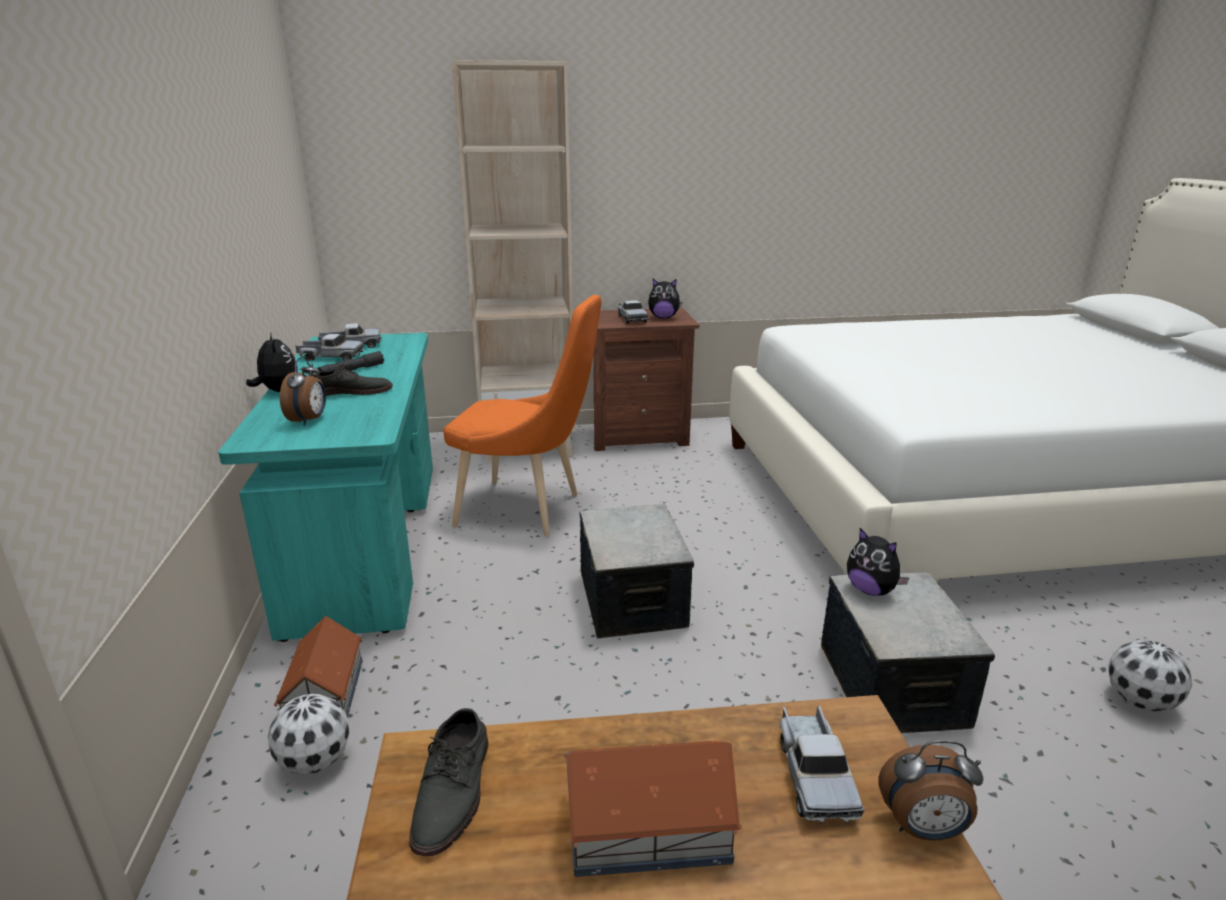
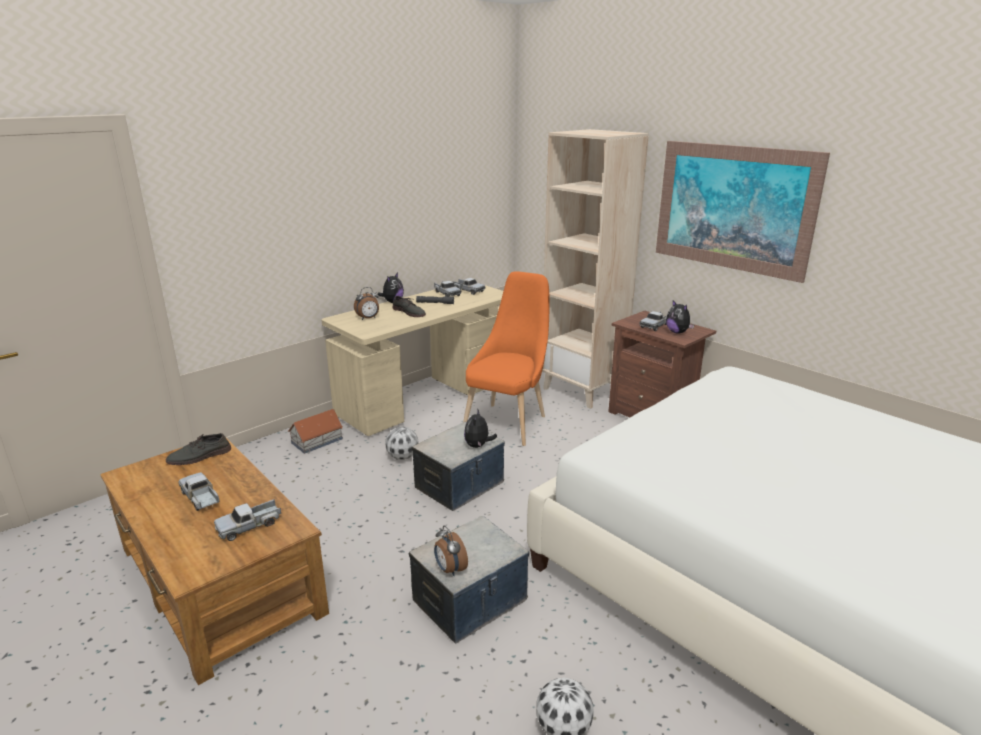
camera: 55 degrees right, 0 degrees up
turquoise desk [218,333,433,642] -> beige desk [321,285,503,436]
football [268,694,350,775] -> football moved to [385,427,419,460]
orange chair [444,295,601,537] -> orange chair turned 135 degrees counterclockwise [463,271,550,446]
toy house [564,741,742,877] -> toy truck [178,472,219,511]
plush toy [847,528,909,596] -> plush toy moved to [464,410,497,448]
alarm clock [879,740,984,841] -> alarm clock moved to [434,526,468,576]
none -> picture [656,141,830,283]

